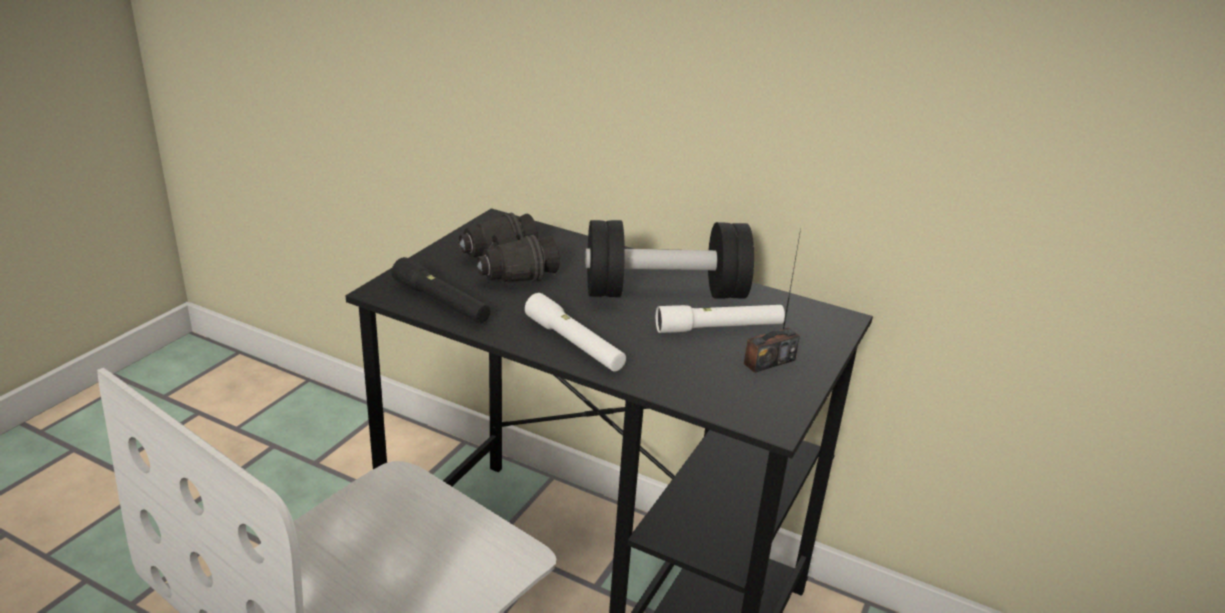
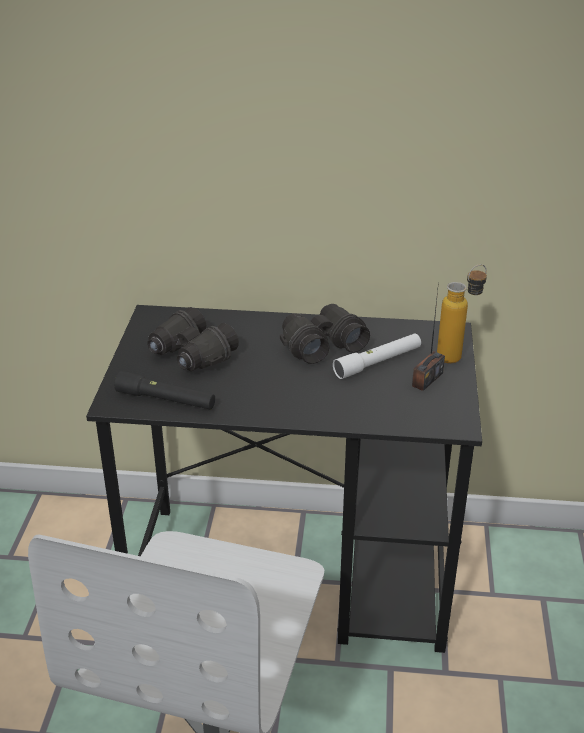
camera: 20 degrees left, 5 degrees up
white flashlight [525,293,626,372] -> none
black dumbbell [585,220,754,299] -> black binoculars [280,304,370,364]
none -> bottle [437,264,487,363]

